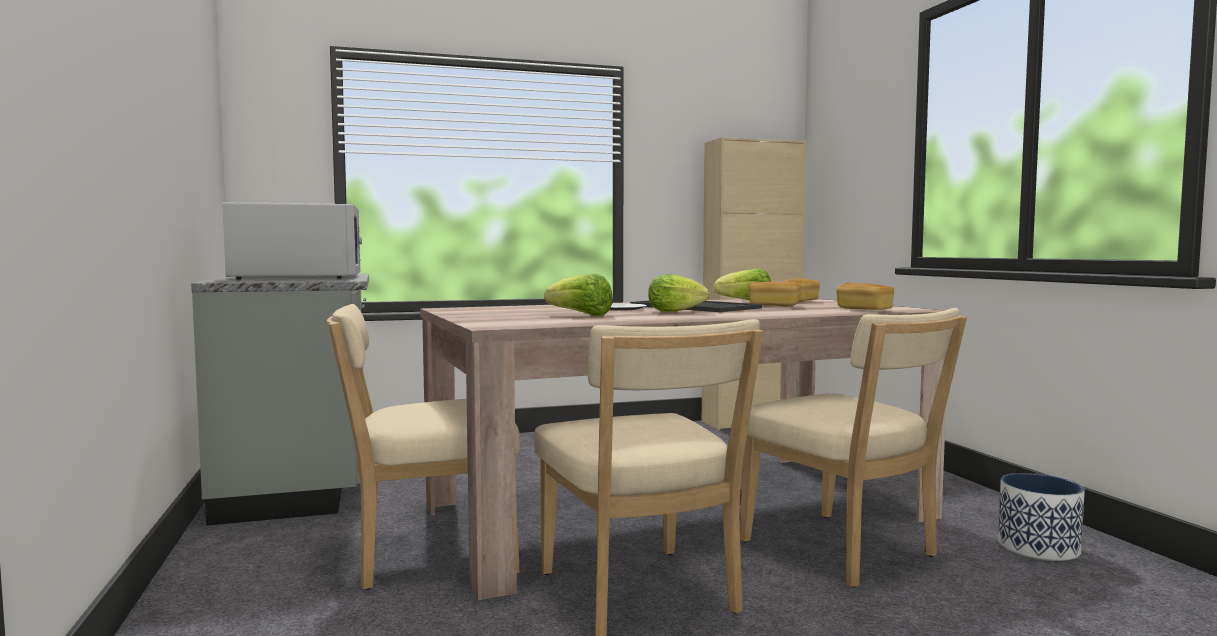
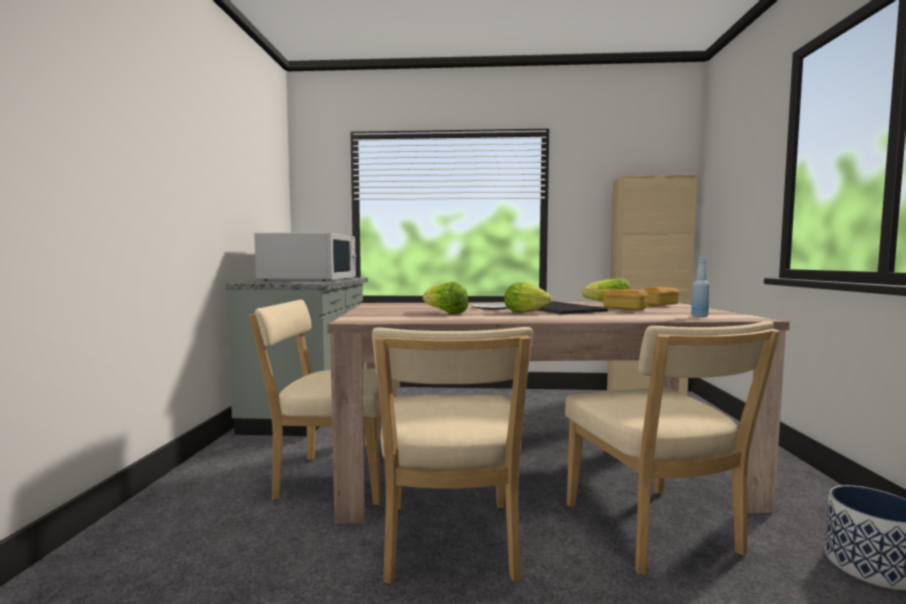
camera: 20 degrees right, 0 degrees up
bread [836,282,894,310] -> blue bottle [691,257,710,317]

